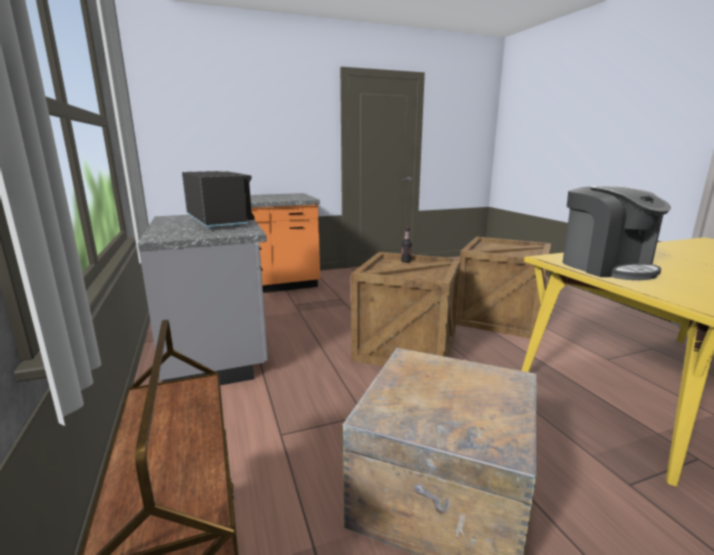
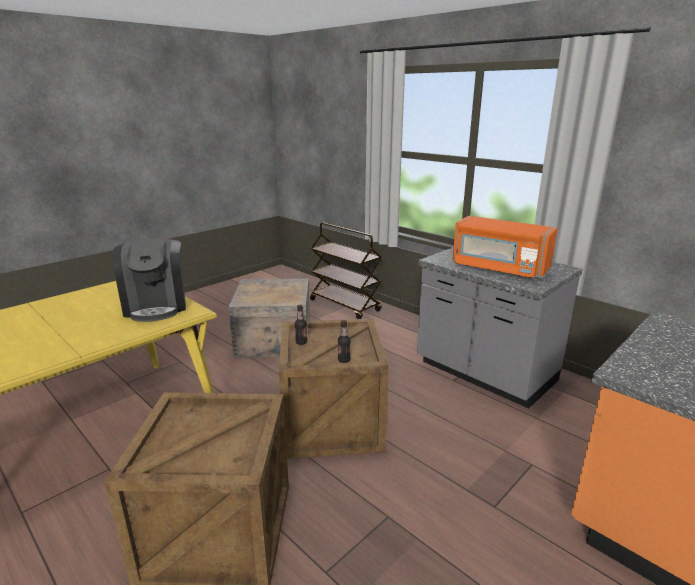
camera: 155 degrees right, 5 degrees up
black microwave [182,171,255,229] -> orange microwave [452,216,558,279]
coffee machine [563,186,671,280] -> coffee machine turned 150 degrees counterclockwise [112,238,186,322]
none -> bottle [295,305,307,345]

